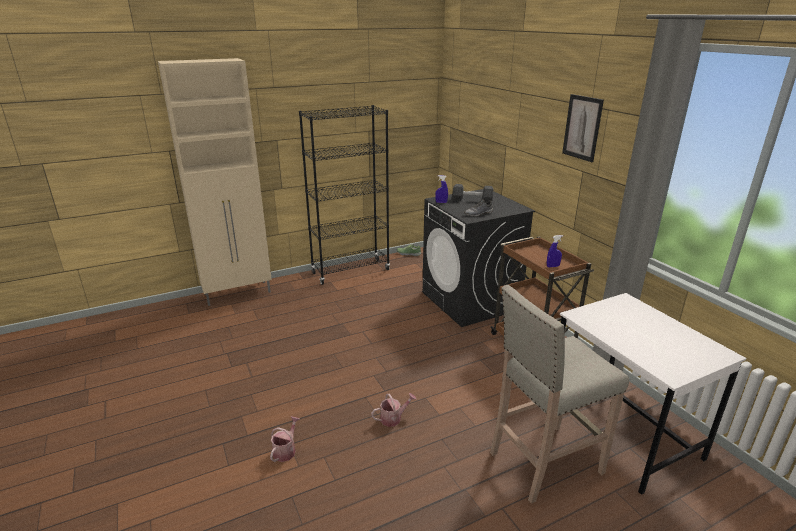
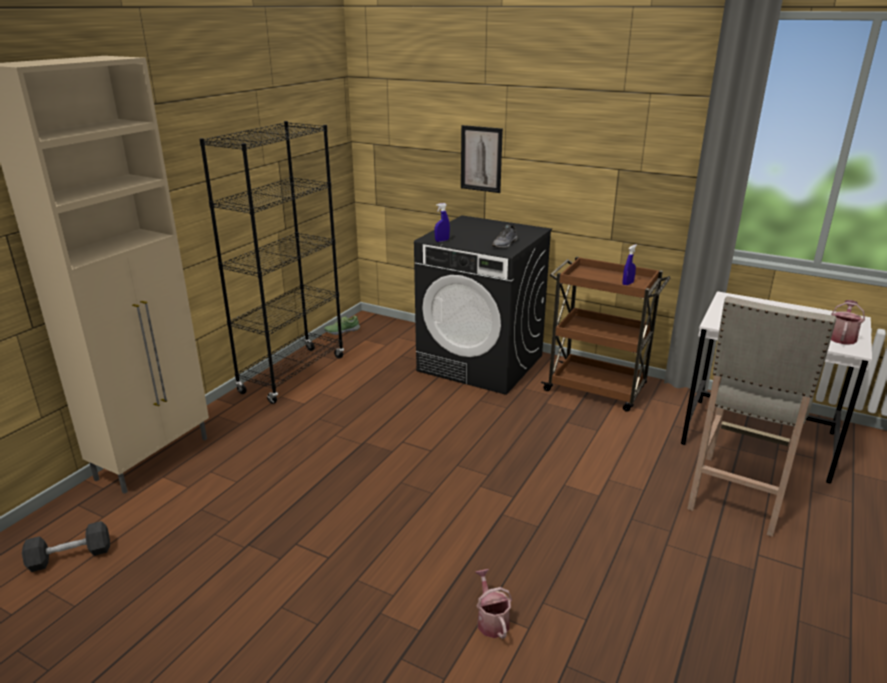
camera: 35 degrees left, 0 degrees up
watering can [371,393,416,427] -> watering can moved to [831,300,865,345]
black dumbbell [453,184,493,202] -> black dumbbell moved to [22,521,110,572]
picture [562,94,604,162] -> picture moved to [461,125,503,193]

